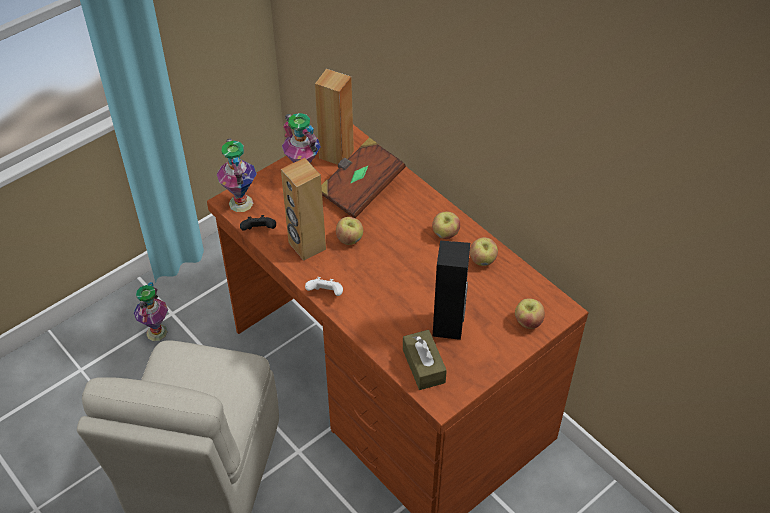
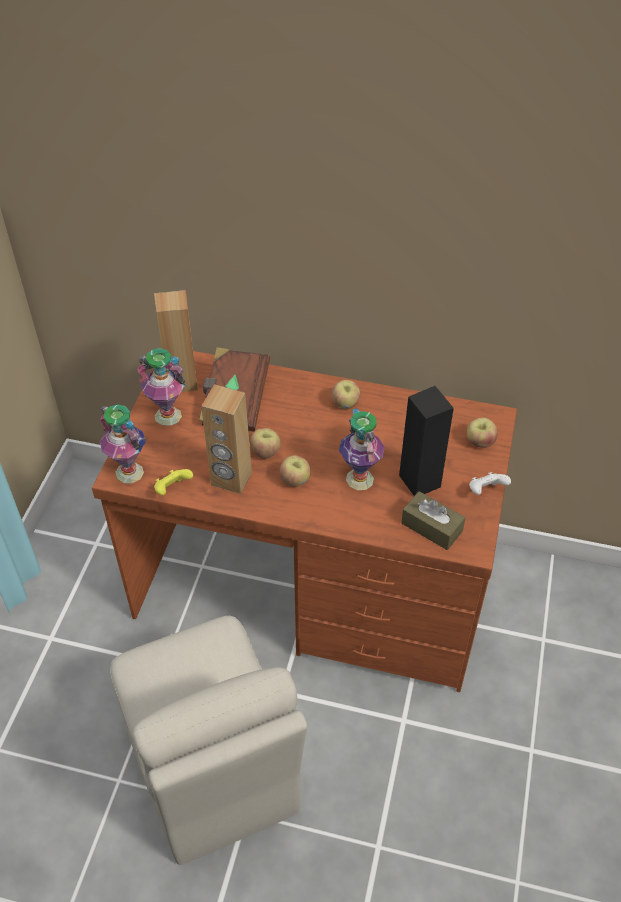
camera: 35 degrees left, 0 degrees up
vase [134,282,168,341] -> vase moved to [339,408,385,490]
black game controller [240,215,276,231] -> yellow game controller [154,469,193,495]
white game controller [305,277,343,296] -> white game controller moved to [469,472,511,495]
apple [470,237,498,266] -> apple moved to [280,455,311,487]

